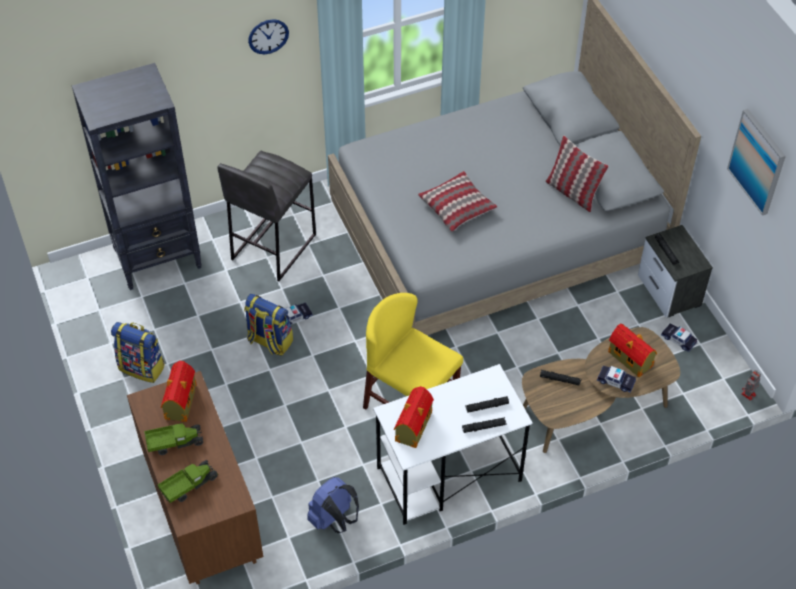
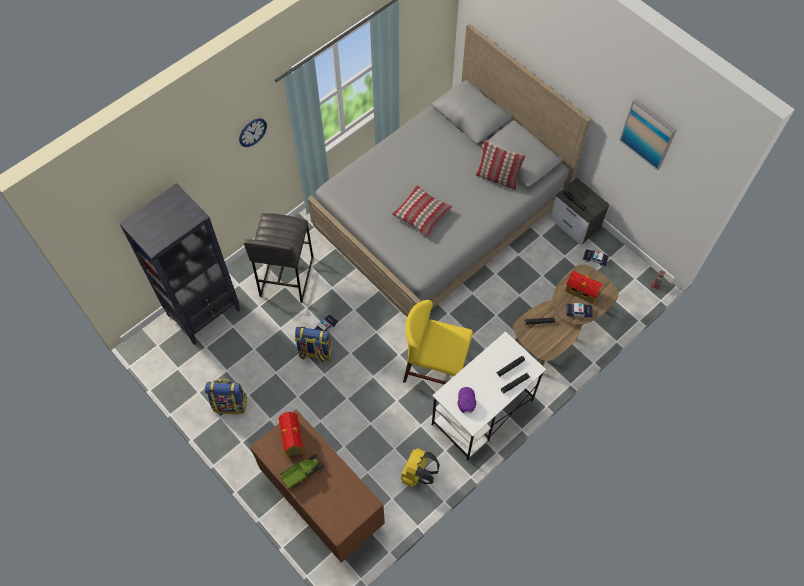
camera: 20 degrees left, 10 degrees up
toy truck [158,460,218,503] -> none
blue backpack [307,477,359,533] -> yellow backpack [401,448,440,487]
toy house [394,386,434,448] -> purple cap [458,387,476,413]

